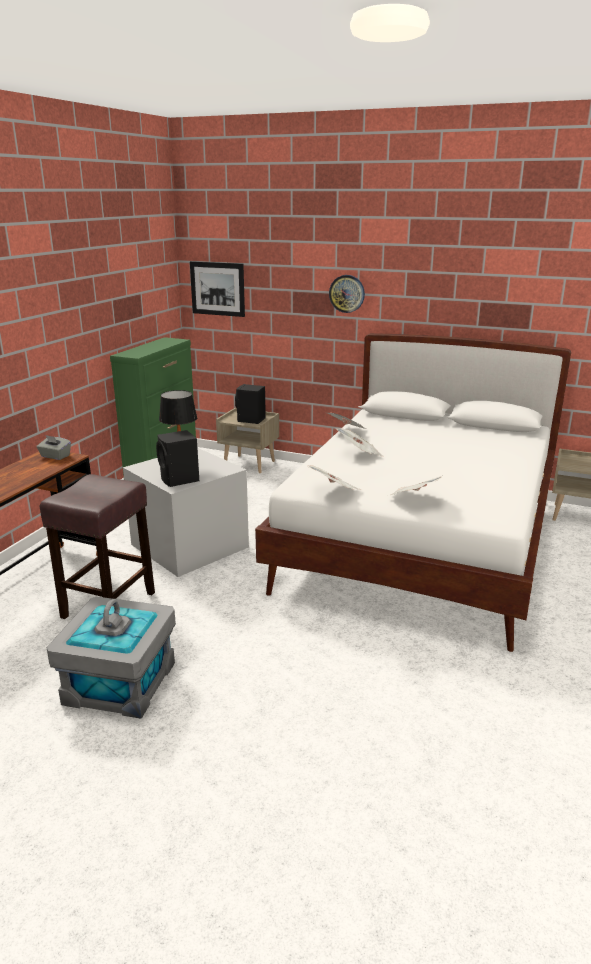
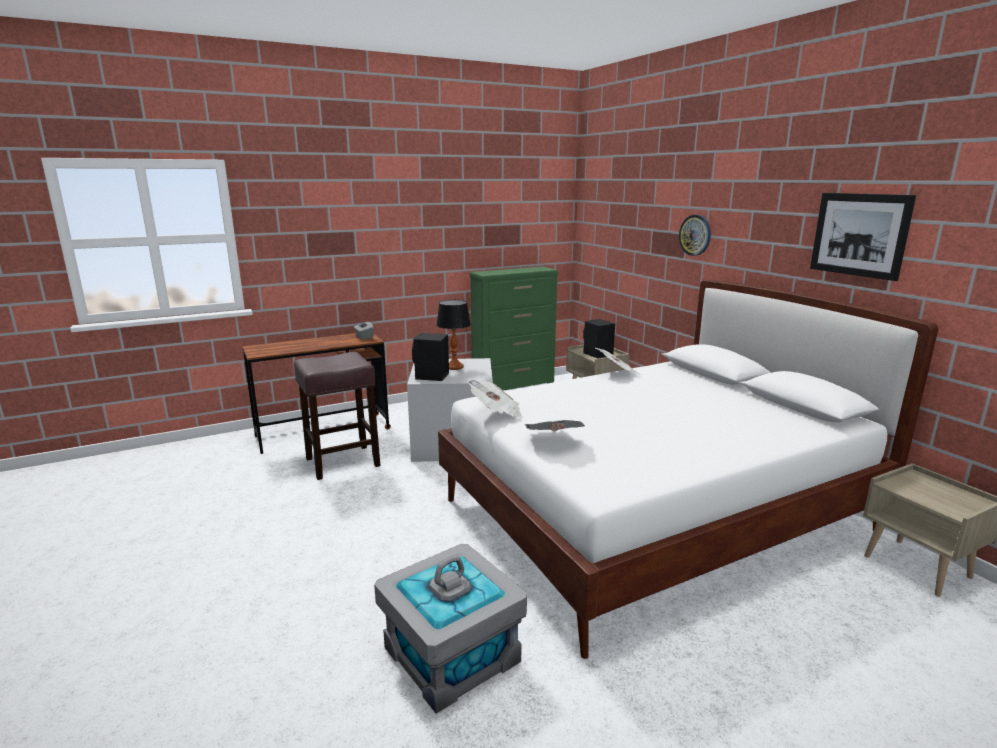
camera: 40 degrees right, 5 degrees down
grey storage box [47,597,176,719] -> grey storage box moved to [374,544,527,714]
picture [190,261,245,317] -> picture moved to [810,193,916,281]
newspaper [336,428,383,456] -> none

